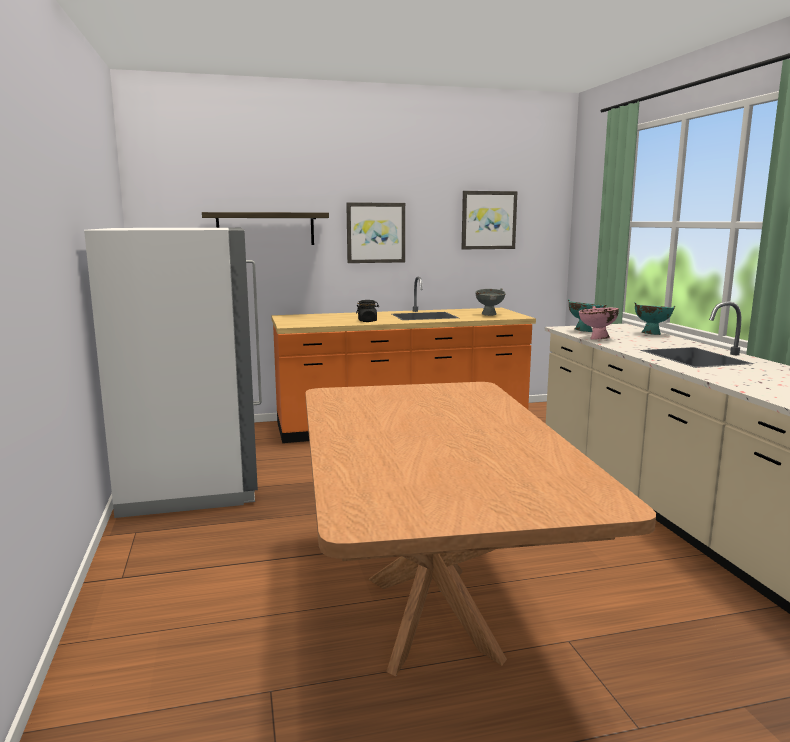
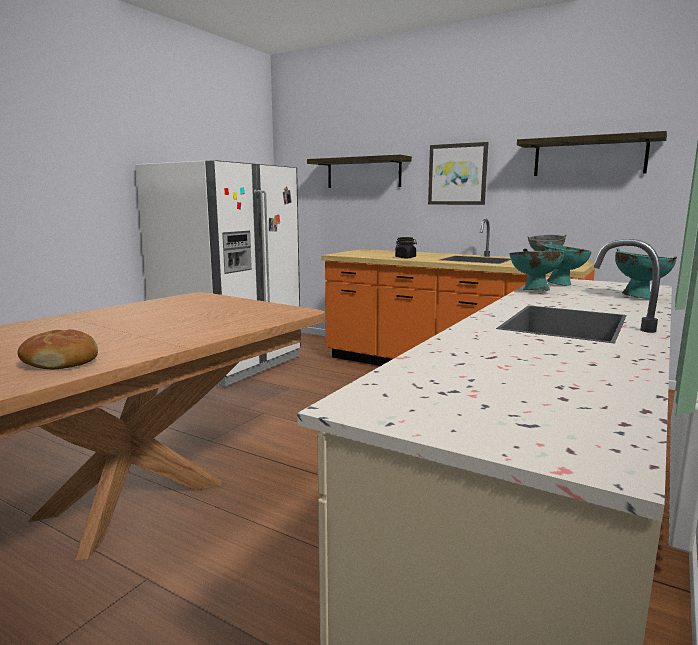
camera: 45 degrees right, 0 degrees up
picture [462,191,517,249] -> shelf [517,131,667,176]
pink bowl [579,306,619,340] -> turquoise bowl [510,248,564,291]
none -> bread [17,329,98,369]

